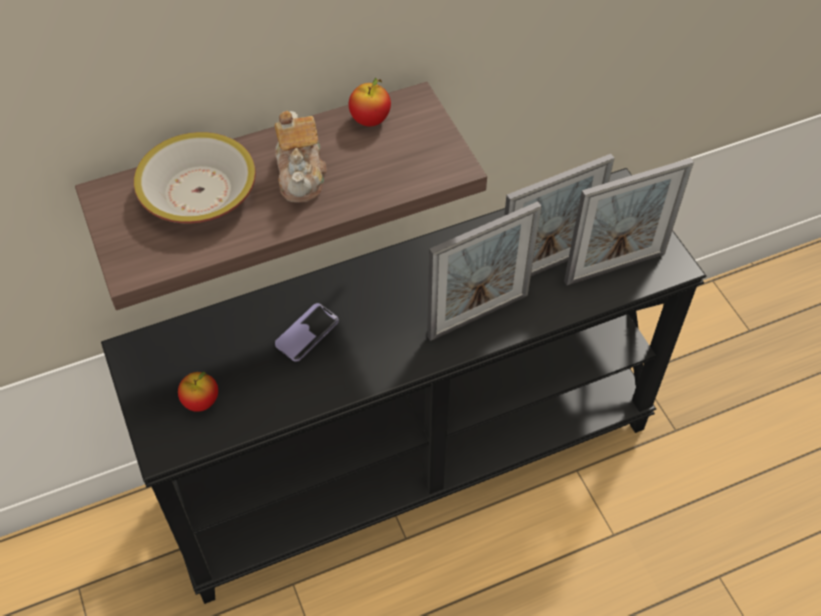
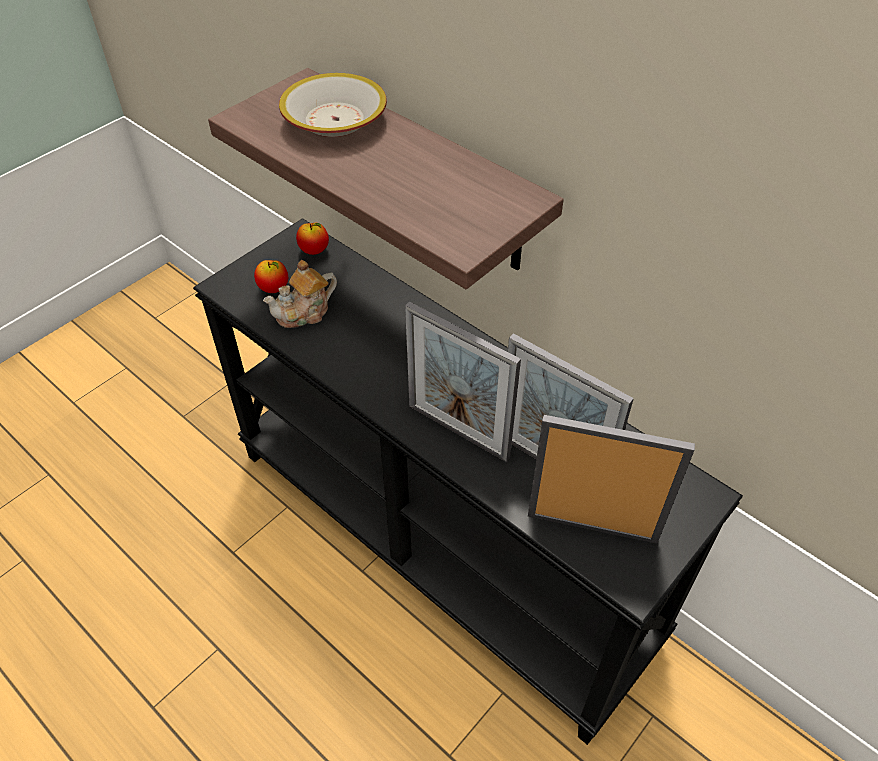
camera: 65 degrees right, 5 degrees down
teapot [275,111,327,203] -> teapot moved to [263,260,337,328]
phone [275,303,339,362] -> none
apple [349,78,391,127] -> apple moved to [296,223,329,255]
picture frame [564,158,694,285] -> picture frame turned 150 degrees clockwise [528,415,695,544]

